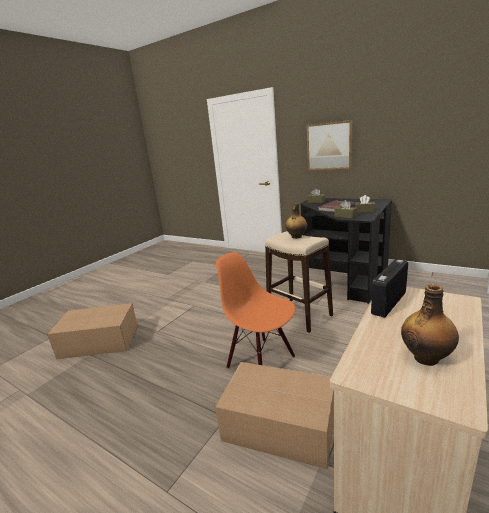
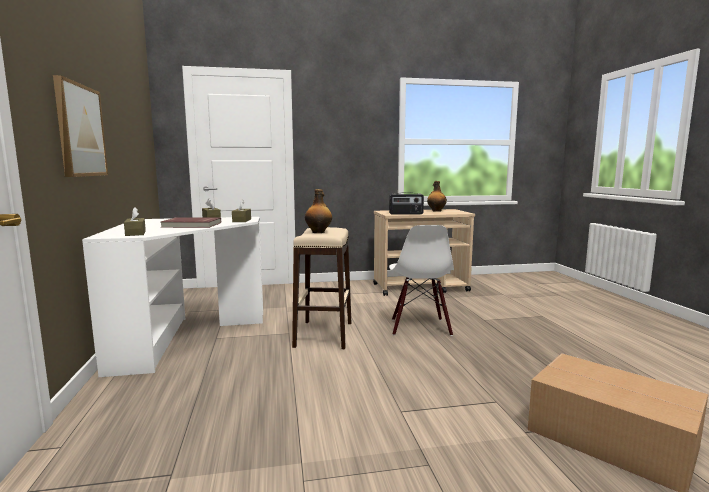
camera: 135 degrees left, 10 degrees down
cardboard box [215,362,334,469] -> none
orange chair [216,252,296,369] -> white chair [389,225,454,336]
black desk [300,198,392,304] -> white desk [82,217,263,377]

